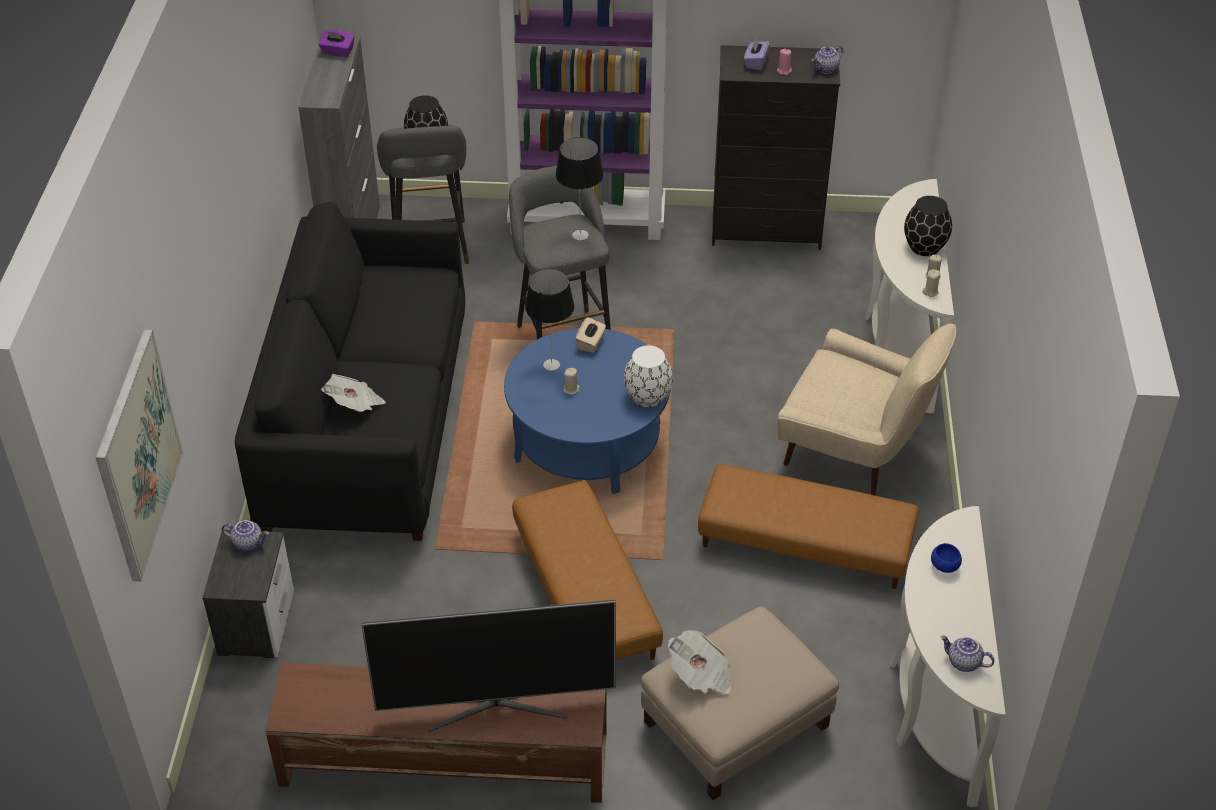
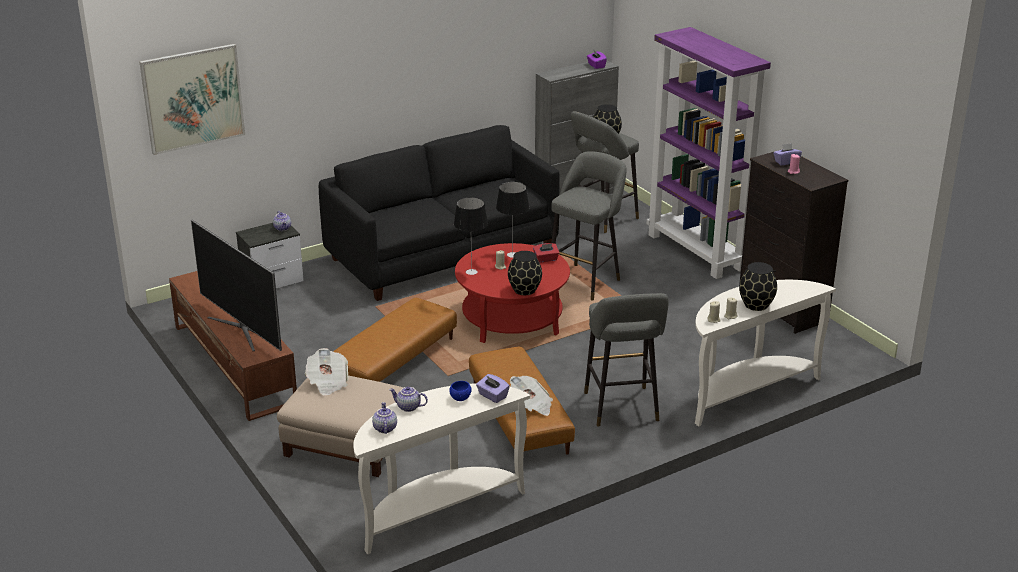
camera: 55 degrees right, 15 degrees down
newspaper [321,374,386,412] -> newspaper moved to [510,376,553,416]
blue coffee table [504,328,671,494] -> red coffee table [455,243,570,343]
table lamp [556,137,603,240] -> table lamp moved to [454,197,488,275]
beige tissue box [575,317,606,353] -> red tissue box [533,243,559,263]
white vase [624,345,673,407] -> black vase [508,251,542,295]
beige armchair [778,324,956,495] -> grey stool [584,293,669,427]
teapot [812,45,843,74] -> teapot moved to [389,387,428,412]
none -> purple tissue box [476,374,510,403]

